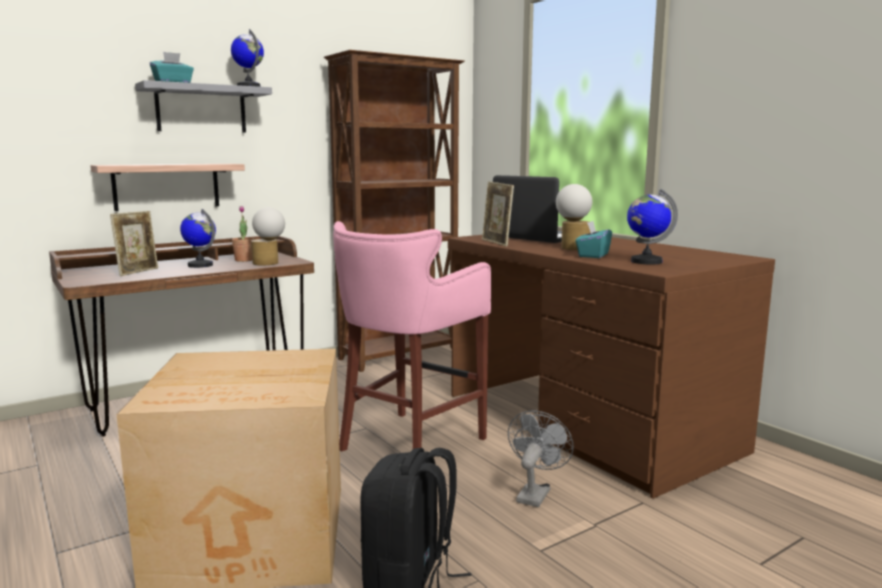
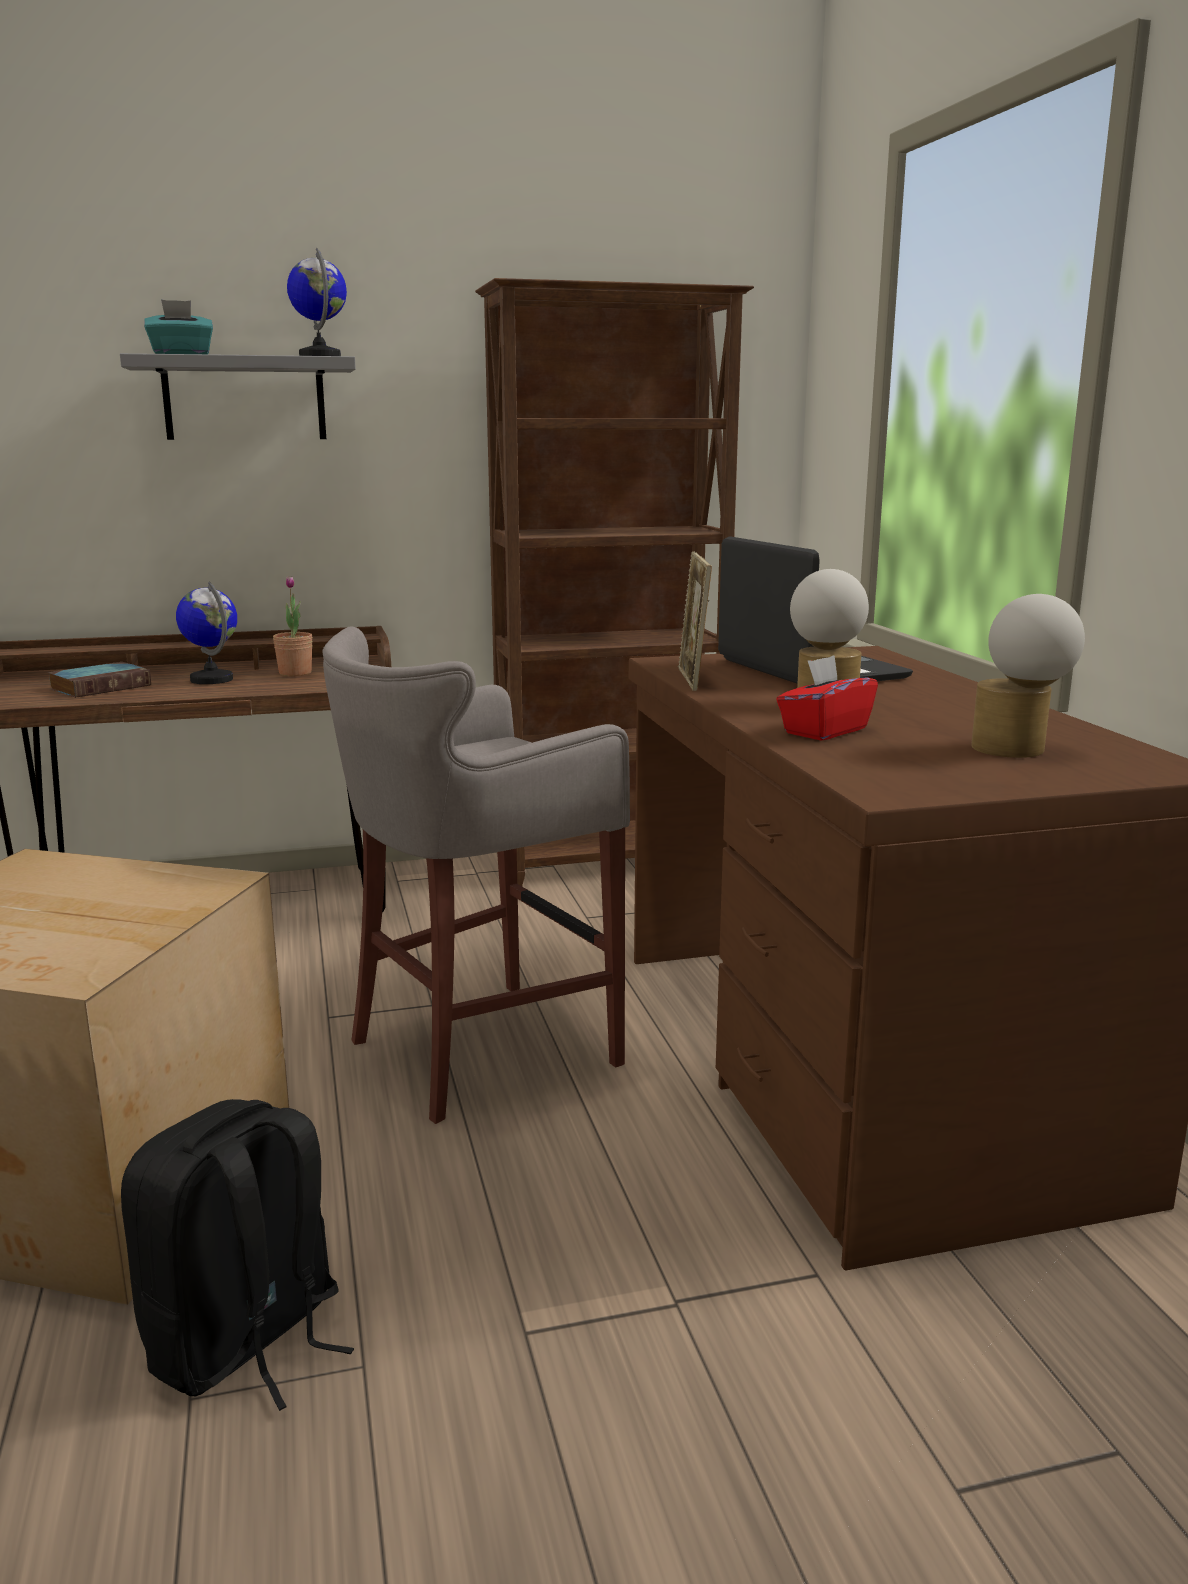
camera: 20 degrees right, 5 degrees up
shelf [91,164,245,211] -> none
picture frame [110,211,158,276] -> book [47,662,151,698]
table lamp [251,207,285,265] -> table lamp moved to [971,594,1085,758]
pink stool [333,221,491,451] -> grey stool [322,626,630,1124]
grey fan [508,410,574,507] -> none
turquoise tissue box [576,221,612,258] -> red tissue box [776,655,878,741]
globe [627,189,678,265] -> none

